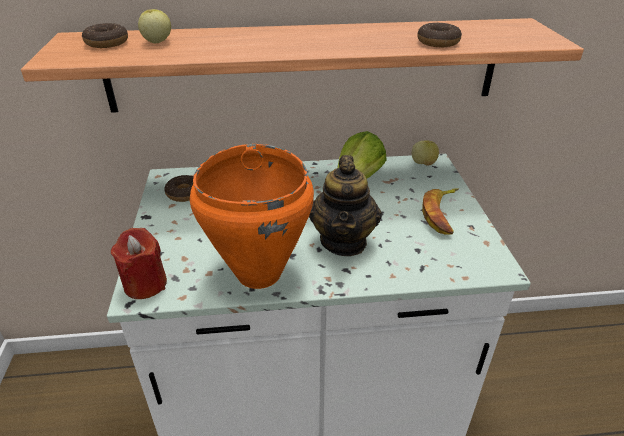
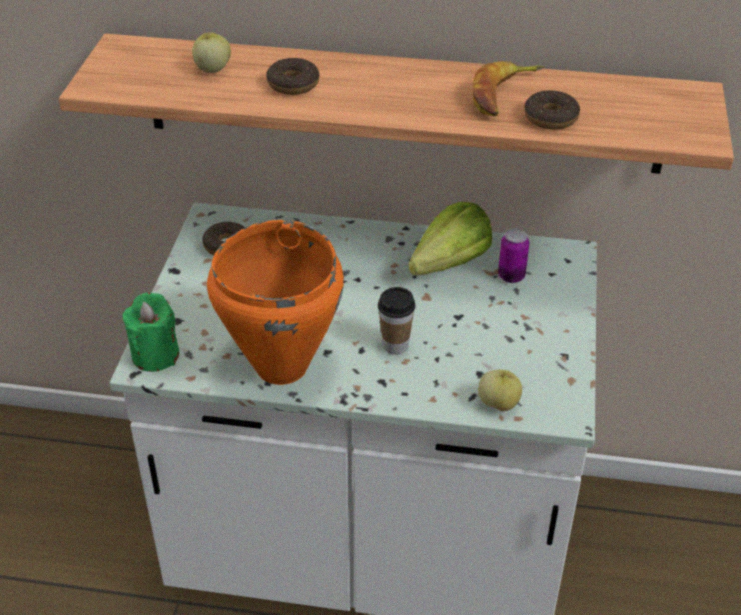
camera: 15 degrees right, 5 degrees up
donut [82,23,128,48] -> donut moved to [266,58,319,95]
red candle [111,228,167,299] -> green candle [122,292,179,372]
teapot [309,155,382,256] -> cup [378,287,415,355]
apple [412,140,439,166] -> apple moved to [478,369,522,411]
banana [422,188,458,235] -> banana moved to [473,61,544,116]
none -> can [498,229,529,283]

